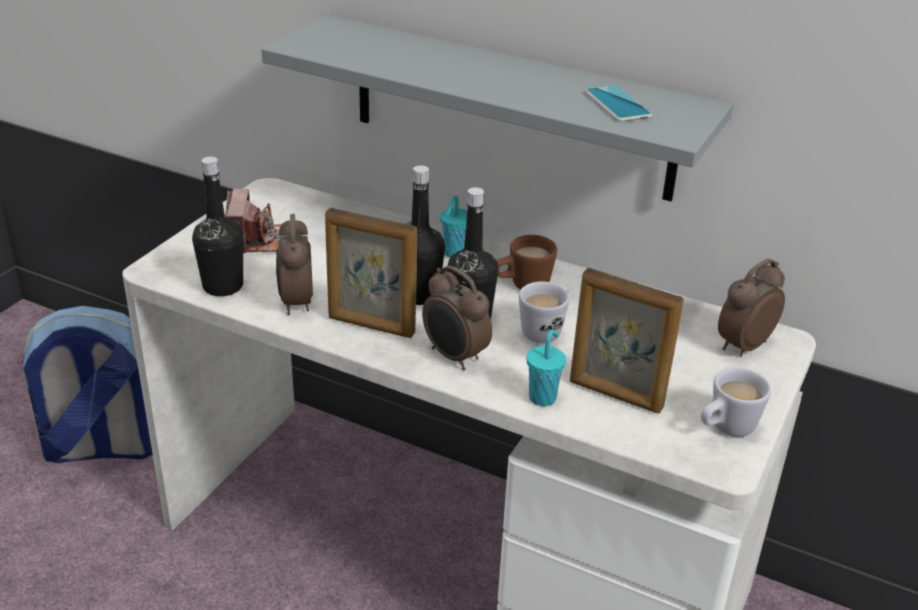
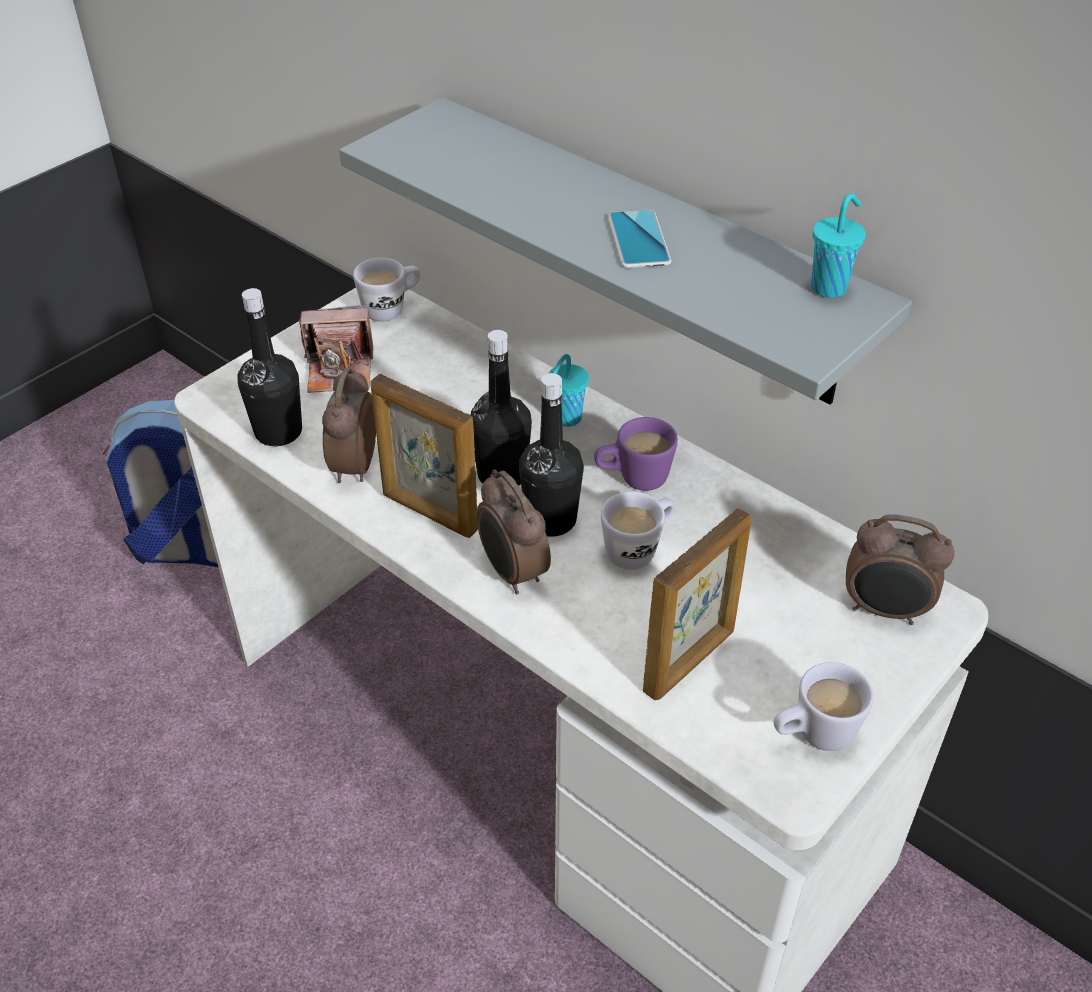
camera: 15 degrees right, 10 degrees up
camera [225,189,285,253] -> camera turned 75 degrees clockwise [299,305,373,393]
brown mug [497,235,557,290] -> purple mug [594,417,678,491]
turquoise cup [527,330,566,406] -> turquoise cup moved to [811,193,866,298]
picture frame [570,268,684,414] -> picture frame turned 90 degrees counterclockwise [643,508,751,700]
phone [585,85,652,122] -> phone moved to [608,209,671,268]
alarm clock [718,259,785,357] -> alarm clock turned 135 degrees counterclockwise [846,514,954,625]
none -> white mug [353,258,420,322]

